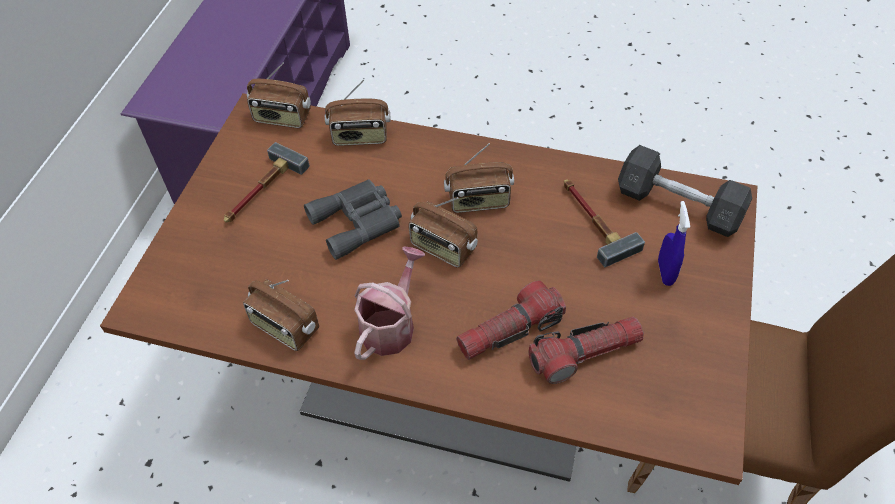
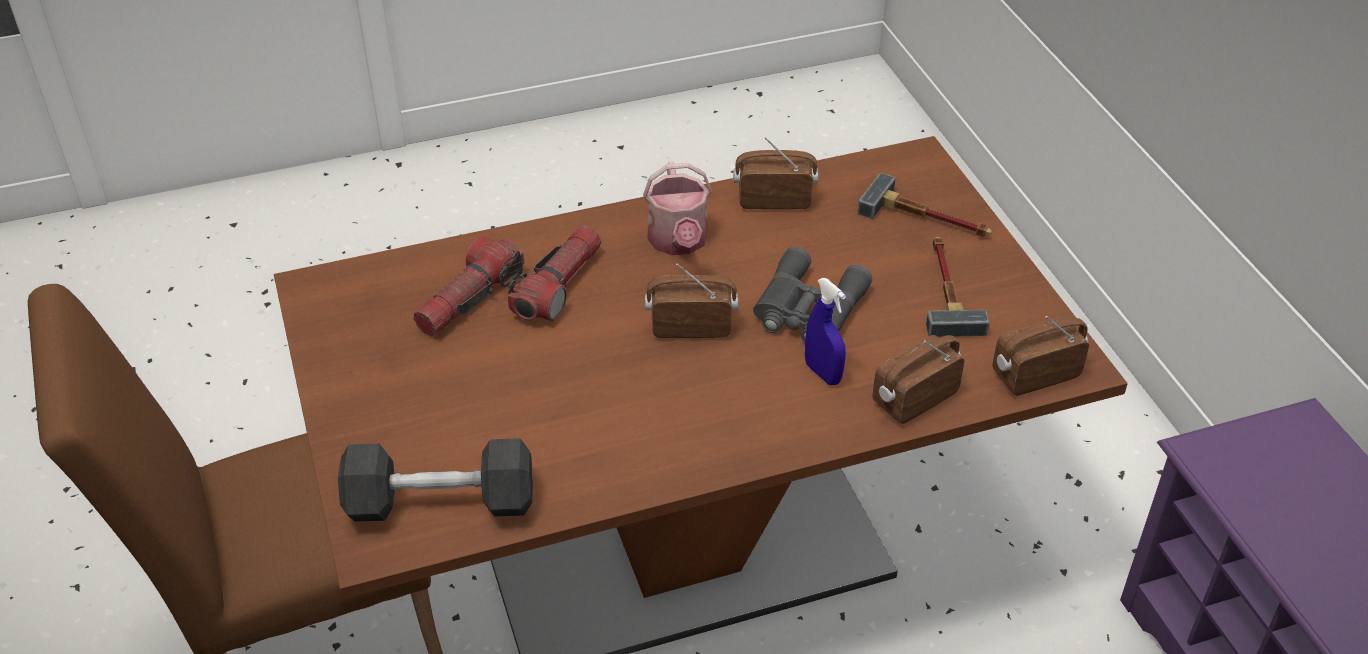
camera: 145 degrees right, 10 degrees down
radio [444,143,514,213] -> none
hammer [564,179,645,267] -> hammer moved to [857,173,992,237]
blue spray bottle [658,201,690,286] -> blue spray bottle moved to [805,278,846,385]

